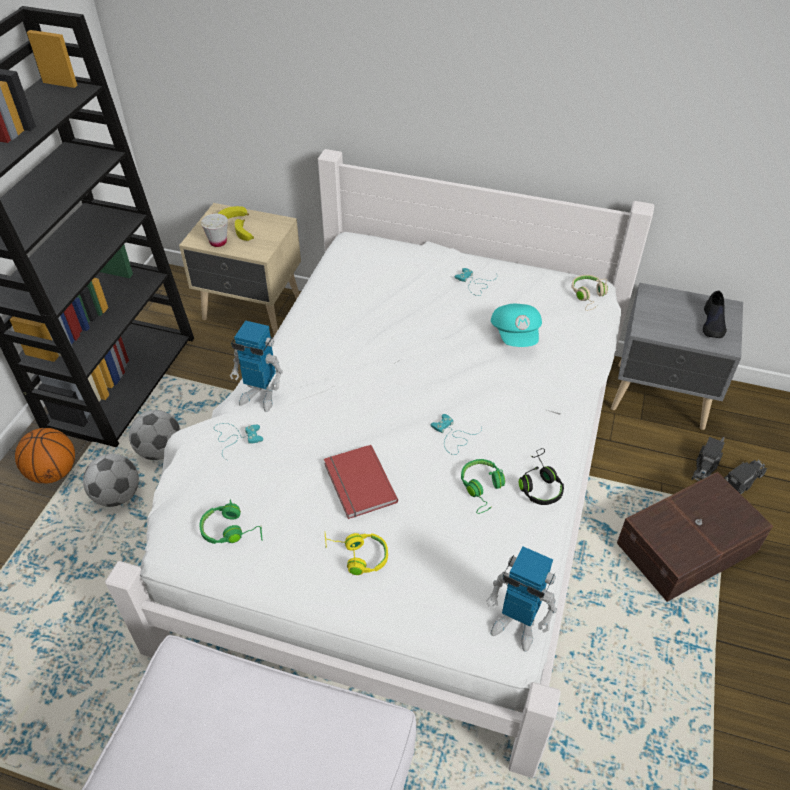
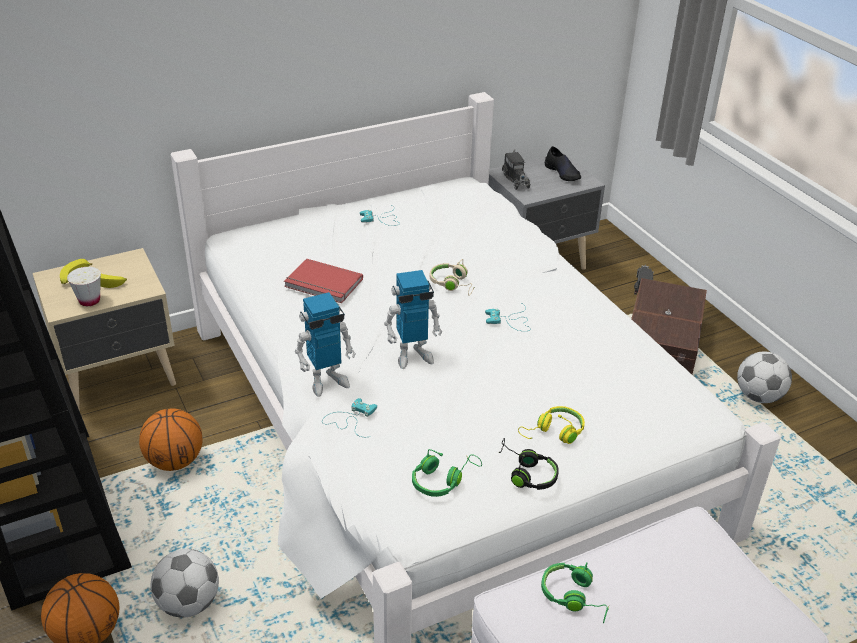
camera: 45 degrees left, 10 degrees down
football [129,410,181,460] -> football moved to [737,351,792,403]
red book [324,445,398,519] -> red book moved to [284,259,363,303]
green headphones [461,459,505,514] -> green headphones moved to [541,562,609,624]
toy robot [486,546,557,652] -> toy robot moved to [384,270,442,369]
turquoise cap [491,304,542,347] -> none
black headphones [519,448,564,505] -> black headphones moved to [499,438,559,490]
beige headphones [572,275,608,311] -> beige headphones moved to [430,259,475,296]
toy truck [691,437,725,481] -> toy truck moved to [502,149,531,190]
none -> basketball [139,408,203,471]

